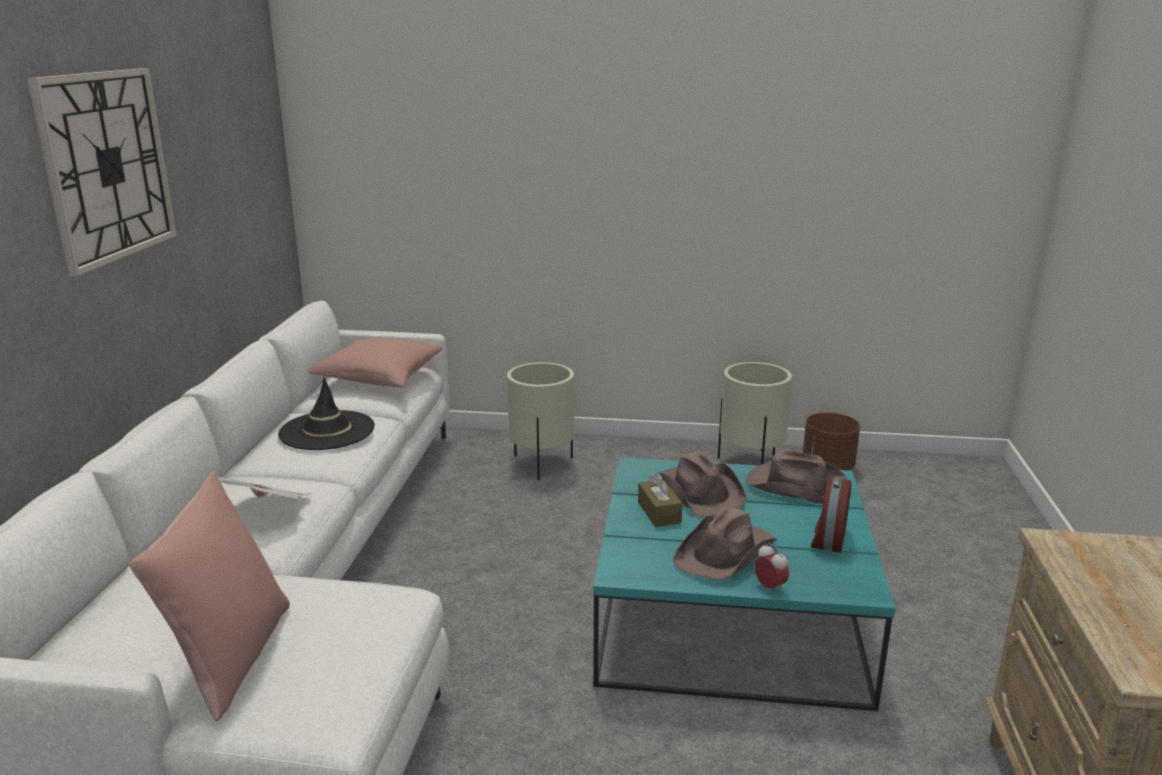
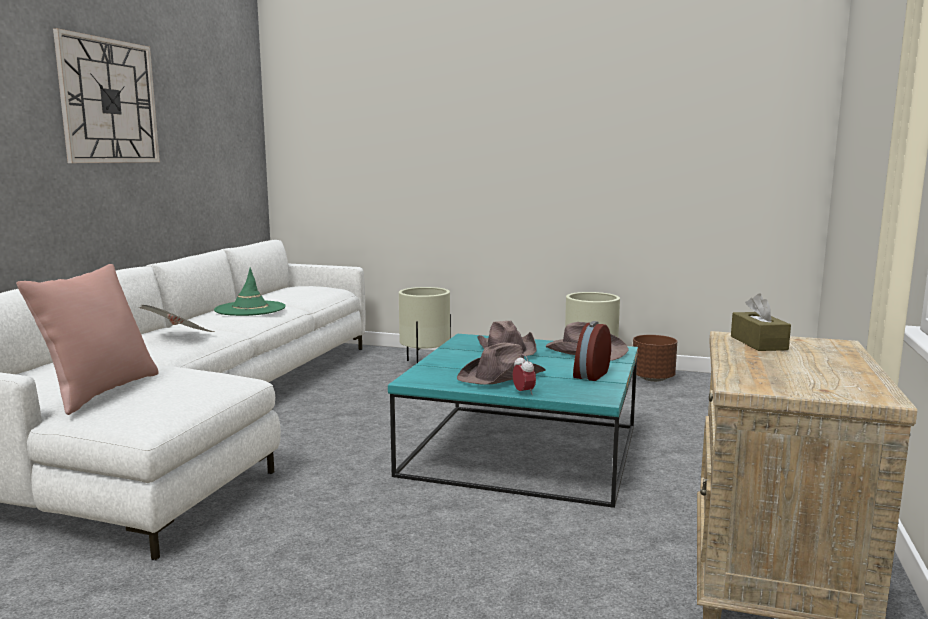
camera: 10 degrees right, 10 degrees down
black hat [278,377,375,450] -> green hat [214,268,286,316]
pink pillow [308,338,443,387] -> none
brown tissue box [638,472,682,527] -> brown tissue box moved to [731,294,791,351]

